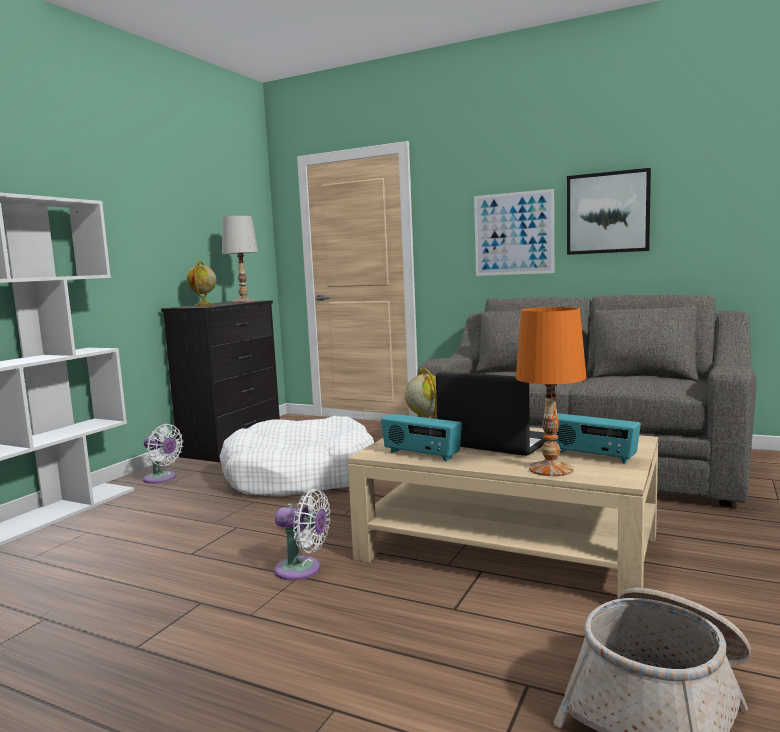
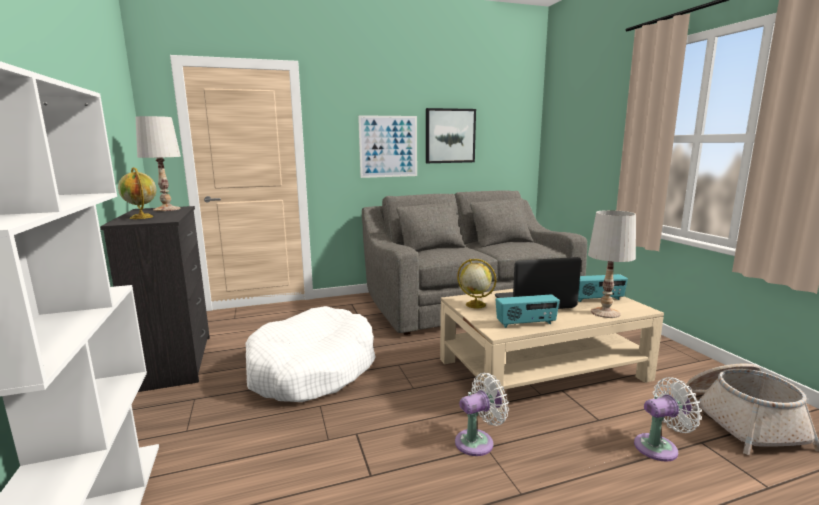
camera: 45 degrees left, 5 degrees up
white fan [143,424,183,484] -> white fan moved to [634,377,702,462]
orange table lamp [516,307,586,476] -> white table lamp [588,210,636,318]

